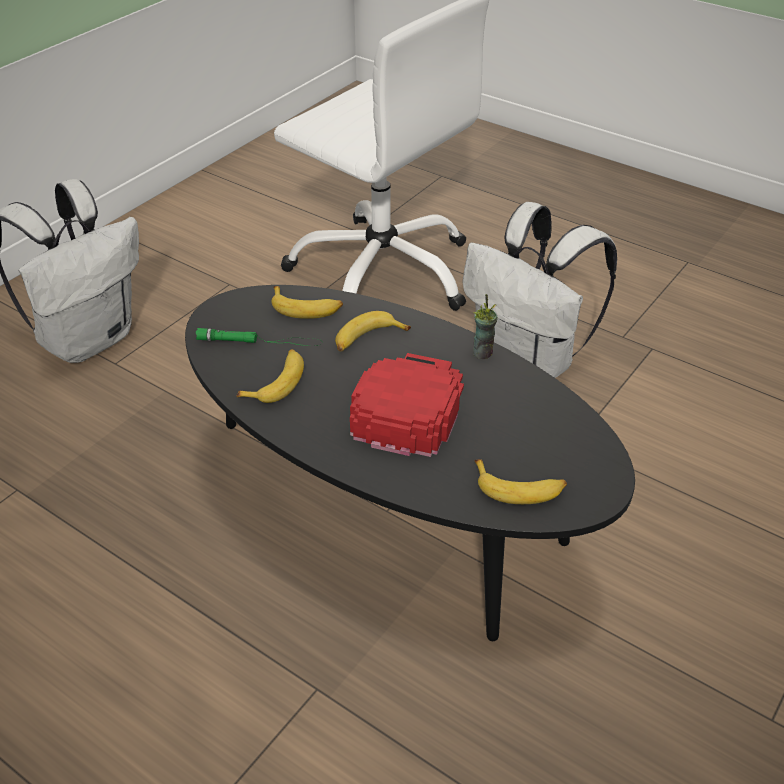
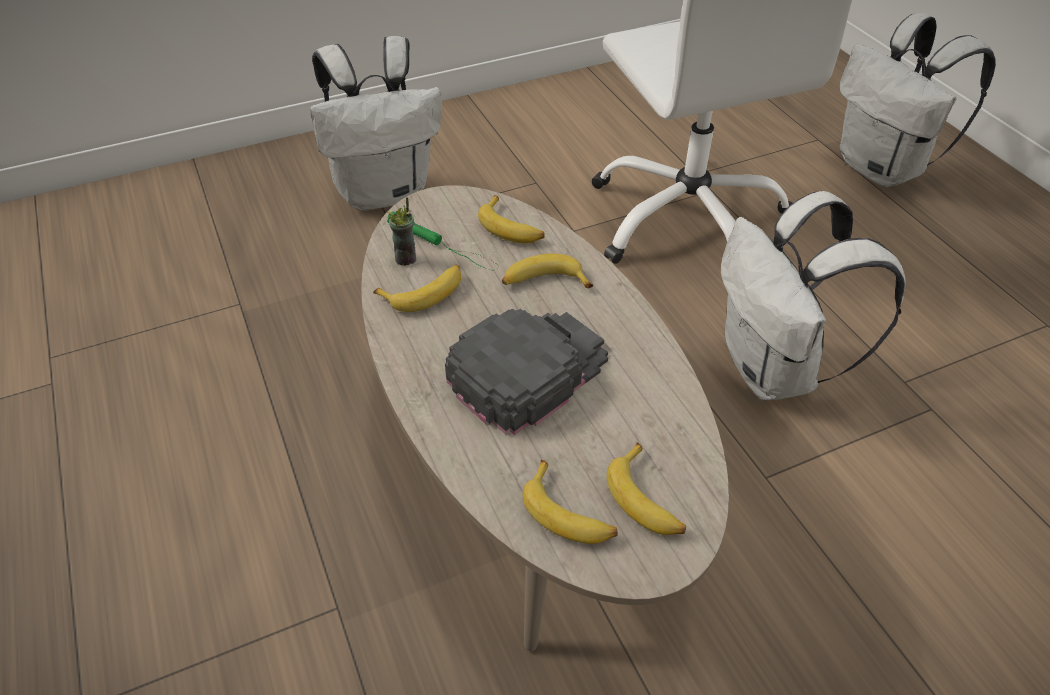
camera: 30 degrees right, 5 degrees up
black coffee table [185,285,635,641] -> beige coffee table [361,185,729,651]
red cap [350,353,464,457] -> black cap [445,308,608,435]
cup [473,294,498,359] -> cup moved to [387,197,416,266]
none -> banana [606,442,686,535]
none -> white backpack [840,13,996,187]

